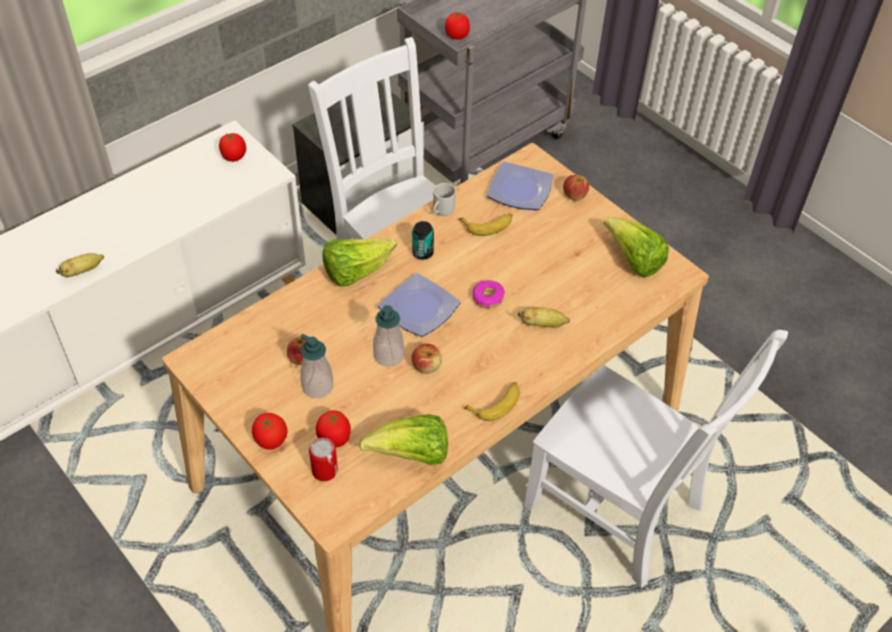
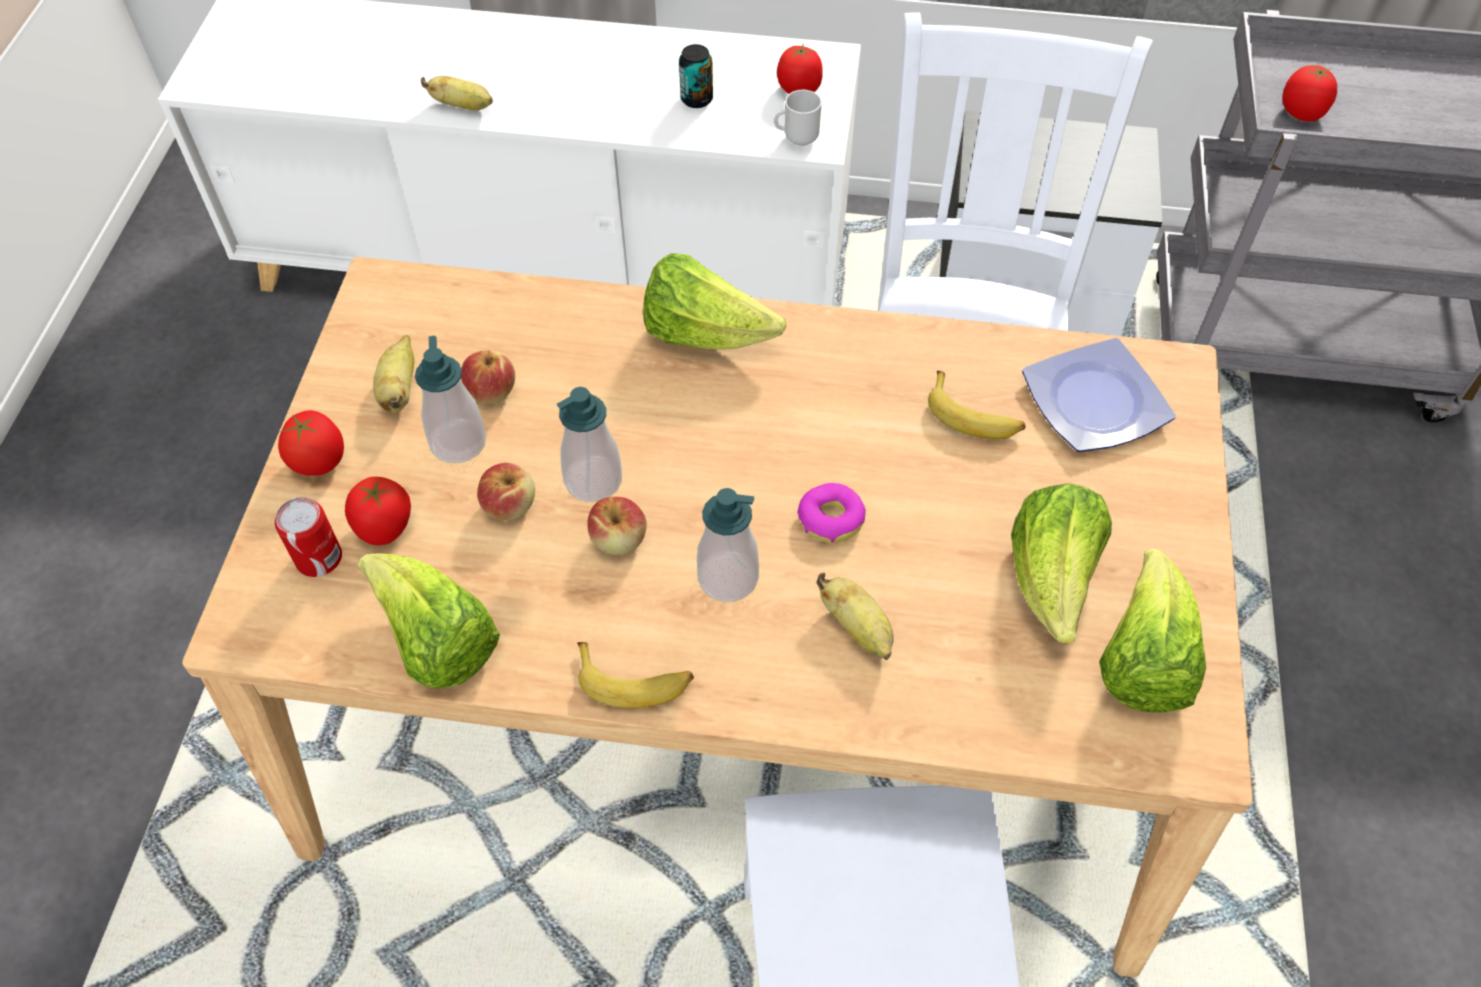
camera: 50 degrees right, 5 degrees up
plate [378,273,461,337] -> none
can [412,221,434,260] -> can moved to [679,44,713,108]
mug [433,183,456,216] -> mug moved to [774,90,822,146]
apple [563,175,589,201] -> apple moved to [477,463,535,521]
none -> banana [373,335,414,413]
none -> soap dispenser [697,488,759,602]
none -> lettuce [1011,483,1112,643]

